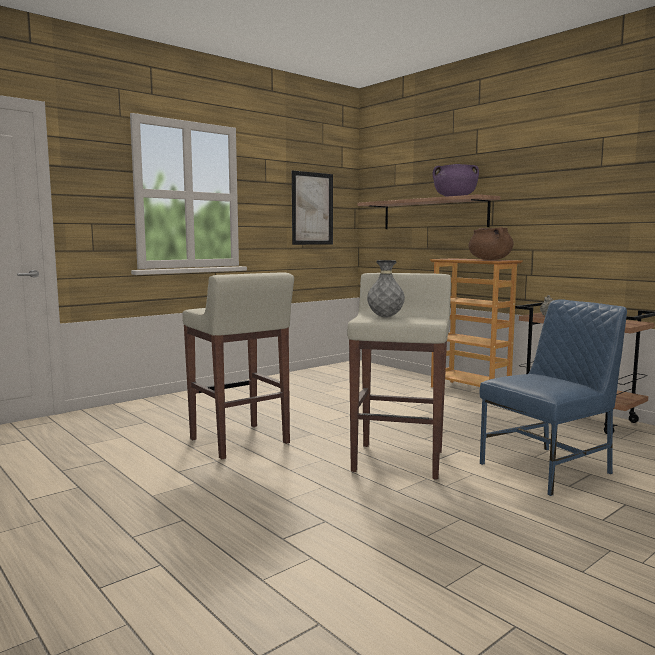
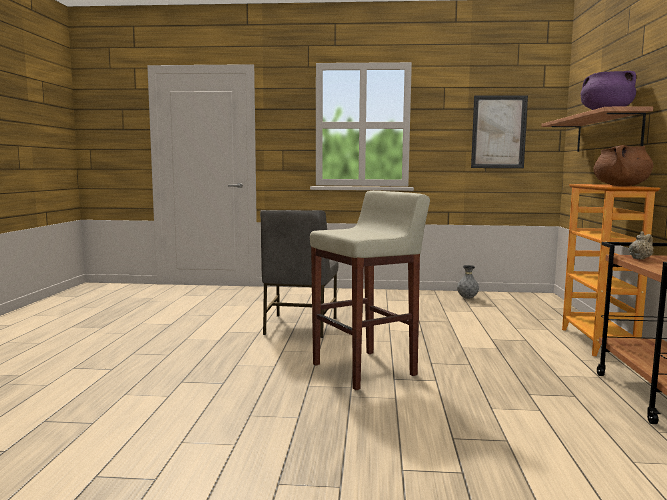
camera: 45 degrees right, 0 degrees up
beige stool [182,272,294,459] -> grey chair [260,210,338,338]
grey vase [367,260,405,317] -> grey vase moved to [457,265,479,299]
blue chair [480,299,627,496] -> none

